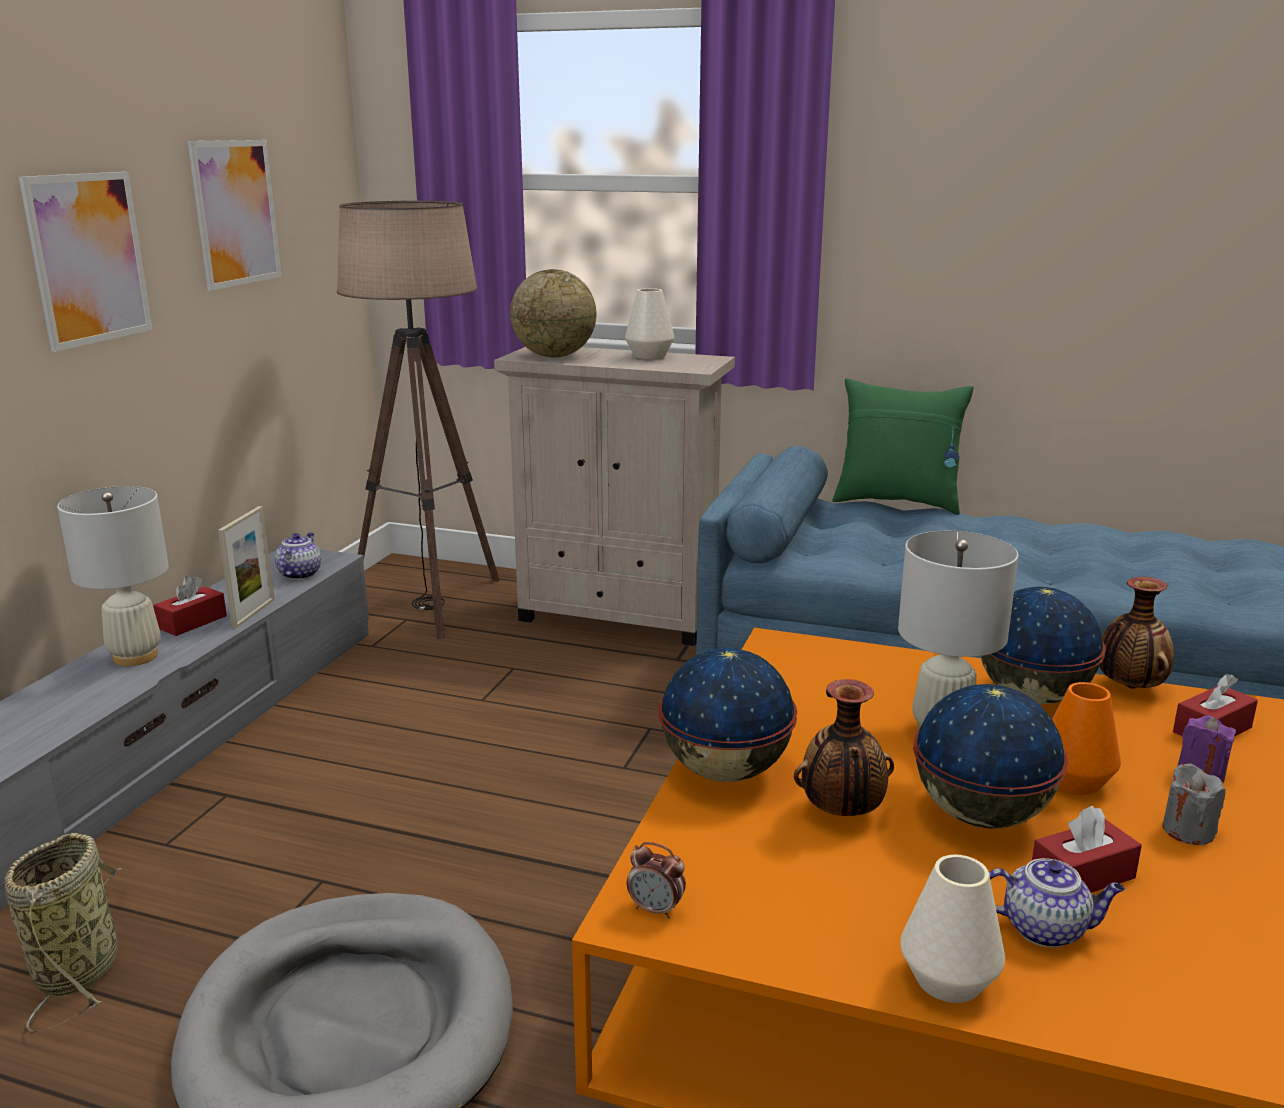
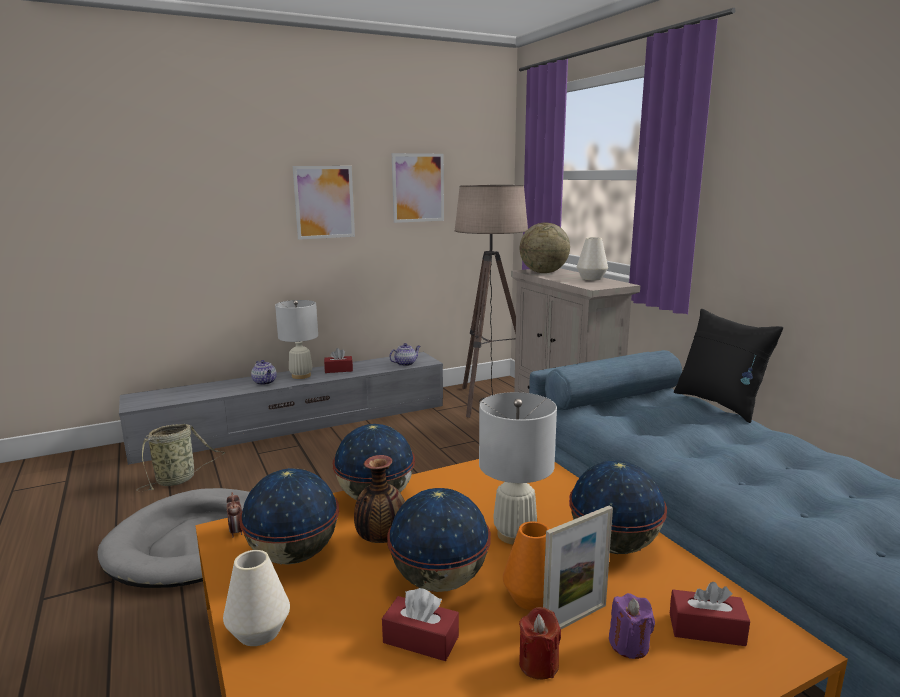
camera: 45 degrees right, 5 degrees down
picture frame [218,506,275,628] -> picture frame moved to [543,506,613,629]
green pillow [832,378,973,515] -> black pillow [674,309,783,423]
teapot [989,858,1125,947] -> teapot moved to [251,360,277,385]
vase [1100,577,1174,689] -> none
grey candle [1162,763,1225,845] -> red candle [519,607,561,679]
none -> globe [239,468,339,565]

